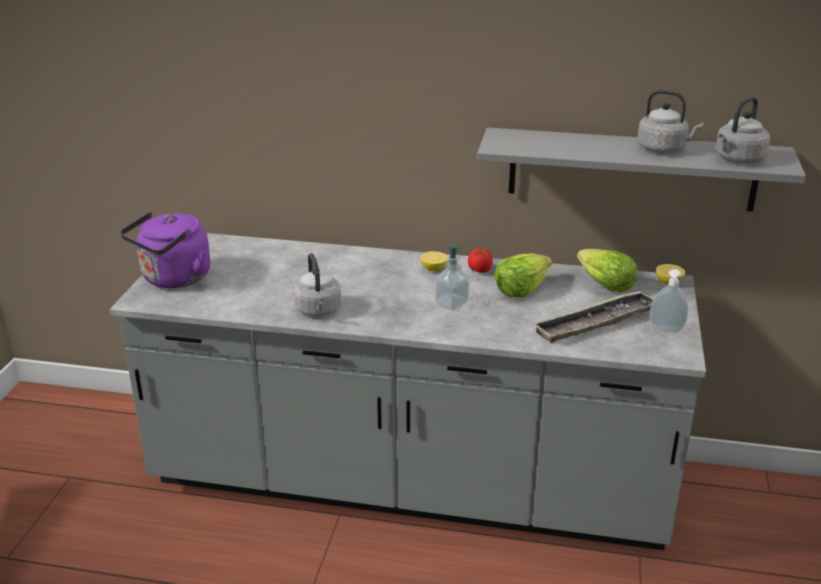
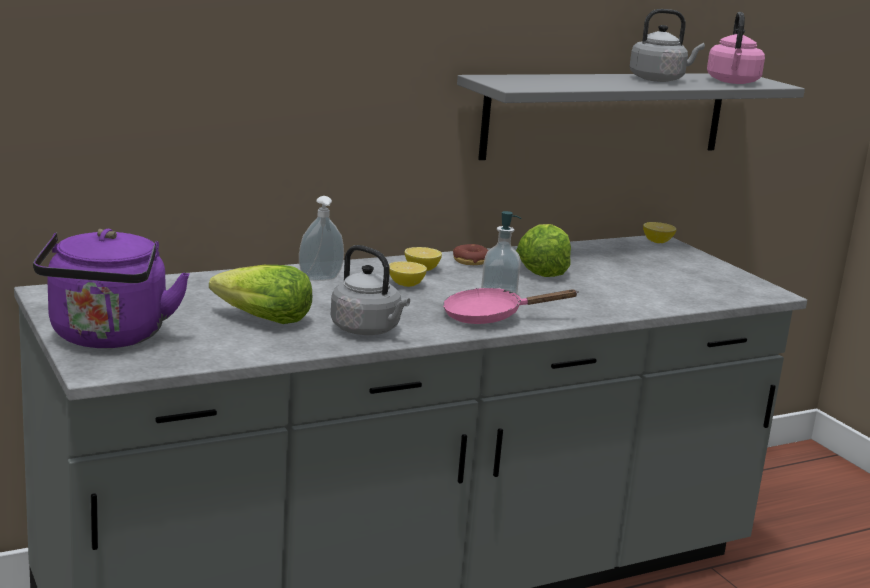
camera: 40 degrees left, 10 degrees down
tomato [468,248,493,273] -> donut [453,244,489,265]
tray [533,290,654,343] -> none
lettuce [577,249,637,292] -> lettuce moved to [209,265,312,324]
soap dispenser [650,269,688,333] -> soap dispenser moved to [299,196,344,281]
grey kettle [716,97,770,163] -> pink kettle [707,12,765,84]
none -> lemon [389,261,427,287]
none -> pink frying pan [443,288,579,324]

